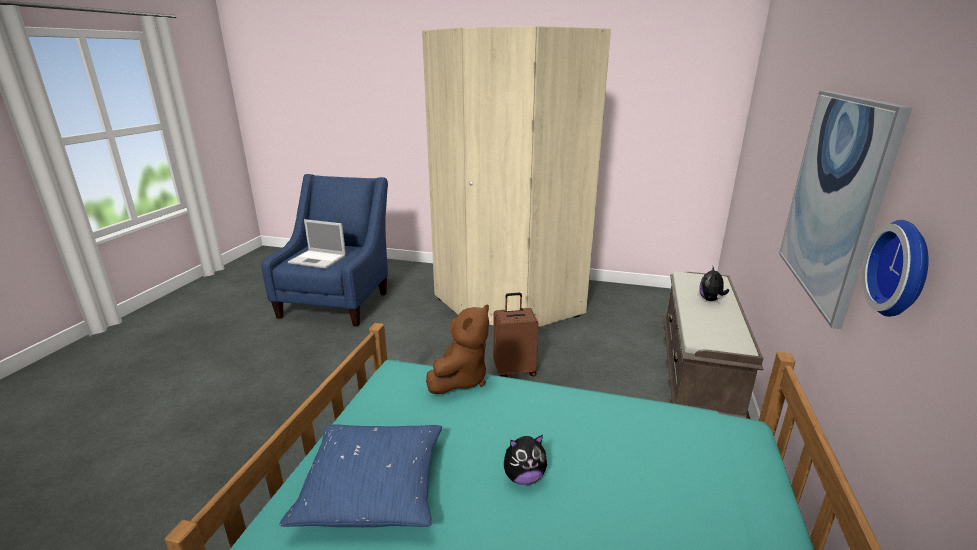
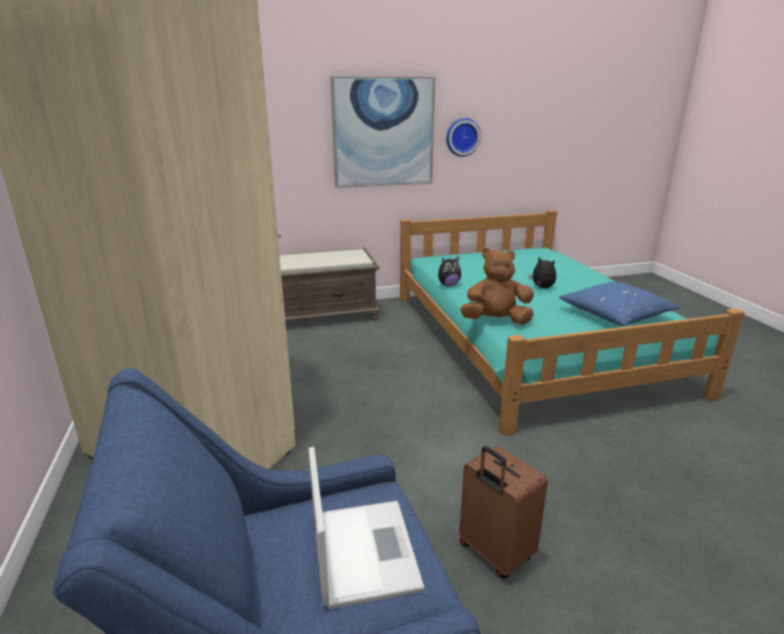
camera: 120 degrees left, 0 degrees up
brown suitcase [493,293,539,377] -> brown suitcase moved to [459,446,548,579]
plush toy [700,267,729,301] -> plush toy moved to [438,257,461,286]

